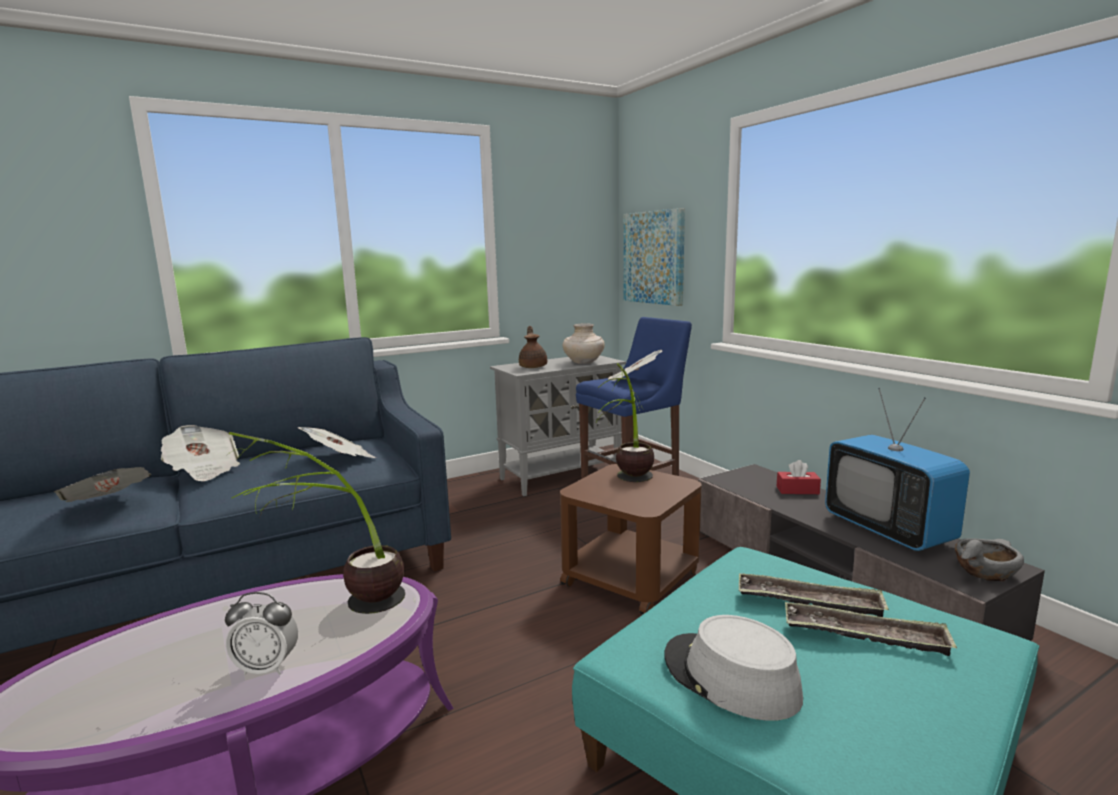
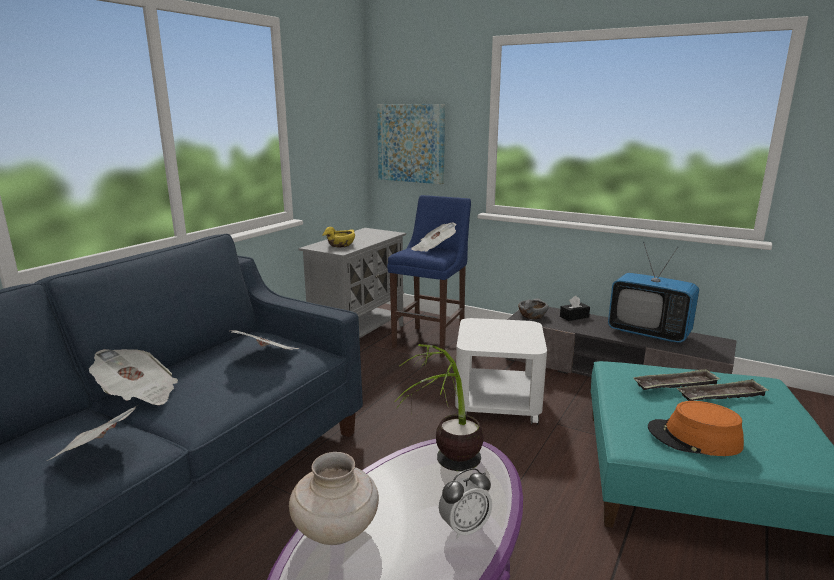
camera: 30 degrees left, 5 degrees up
brown teapot [519,326,547,368] -> yellow bowl [322,227,355,248]
brown side table [560,464,702,614] -> white side table [455,318,547,425]
beige vase [563,323,605,364] -> beige vase moved to [289,452,379,545]
potted plant [595,363,654,482] -> none
grey hat [664,615,803,721] -> orange hat [648,401,744,456]
red tissue box [776,460,821,494] -> black tissue box [560,296,590,321]
grey bowl [955,538,1024,581] -> grey bowl moved to [518,298,548,320]

